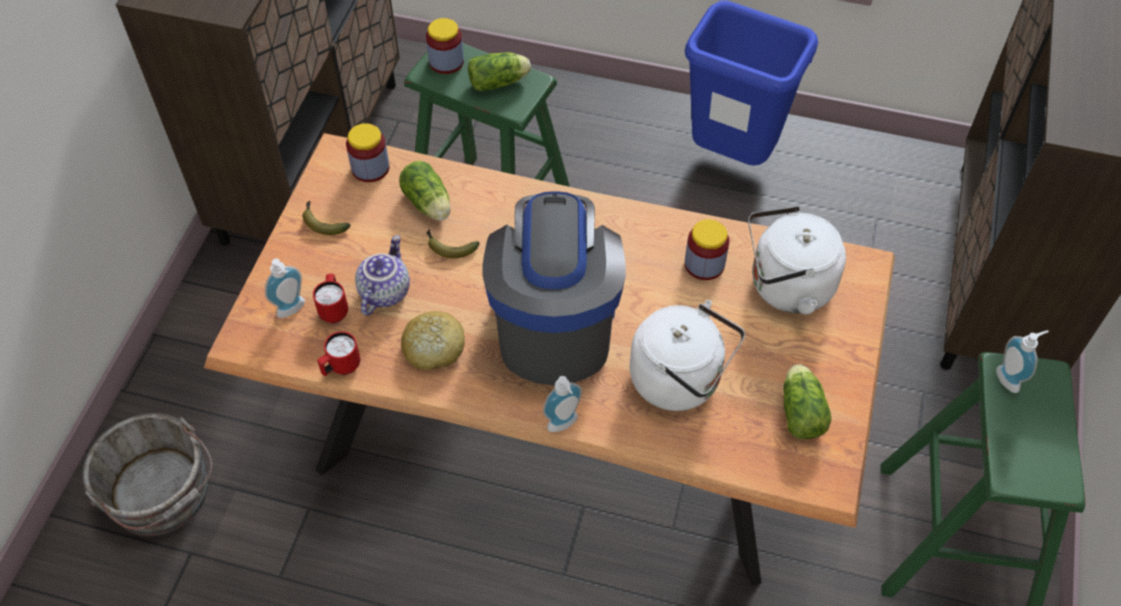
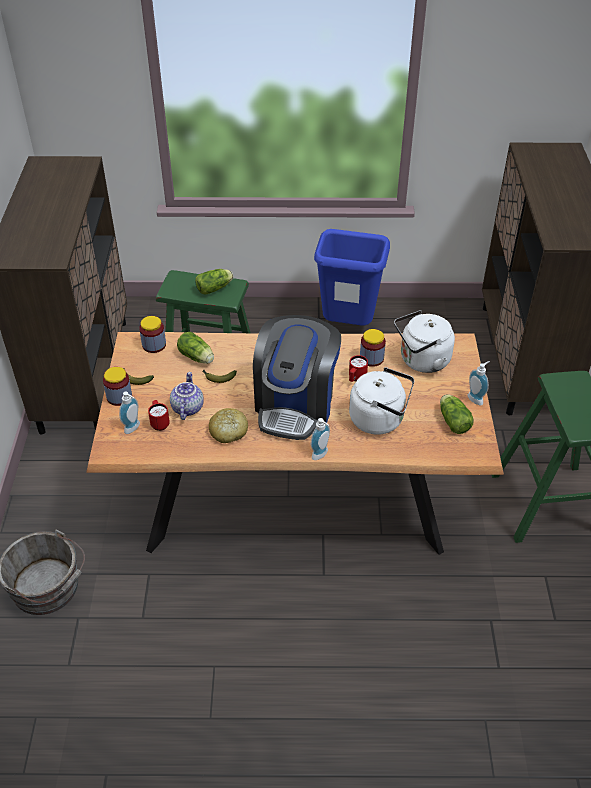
camera: 15 degrees left, 10 degrees down
red mug [317,331,360,376] -> red mug moved to [349,355,368,382]
jar [426,18,464,74] -> jar moved to [103,367,132,406]
coffee machine [482,192,626,385] -> coffee machine turned 150 degrees counterclockwise [253,315,341,440]
soap dispenser [996,330,1049,393] -> soap dispenser moved to [468,361,490,405]

